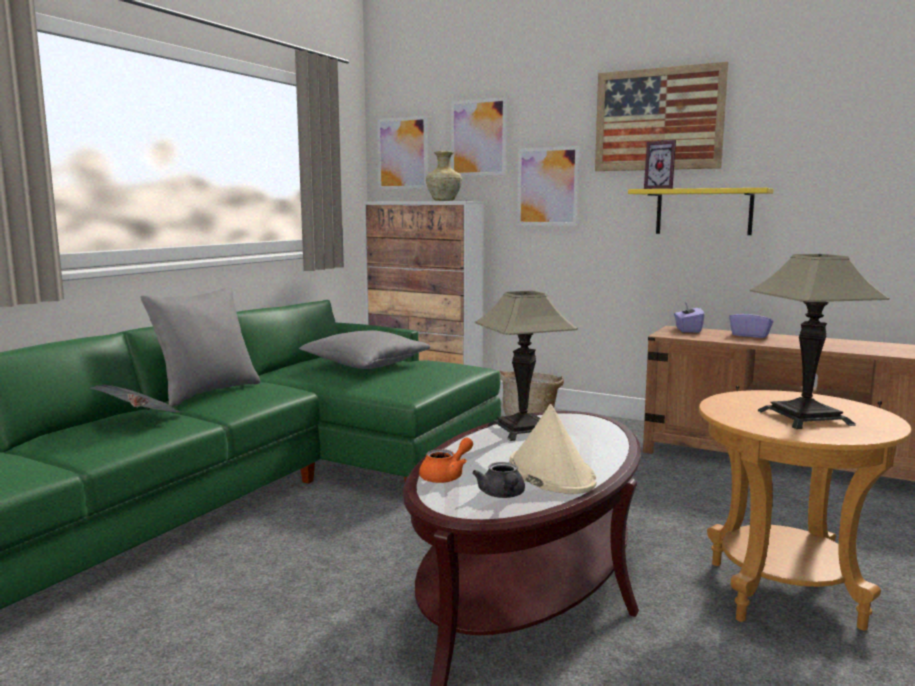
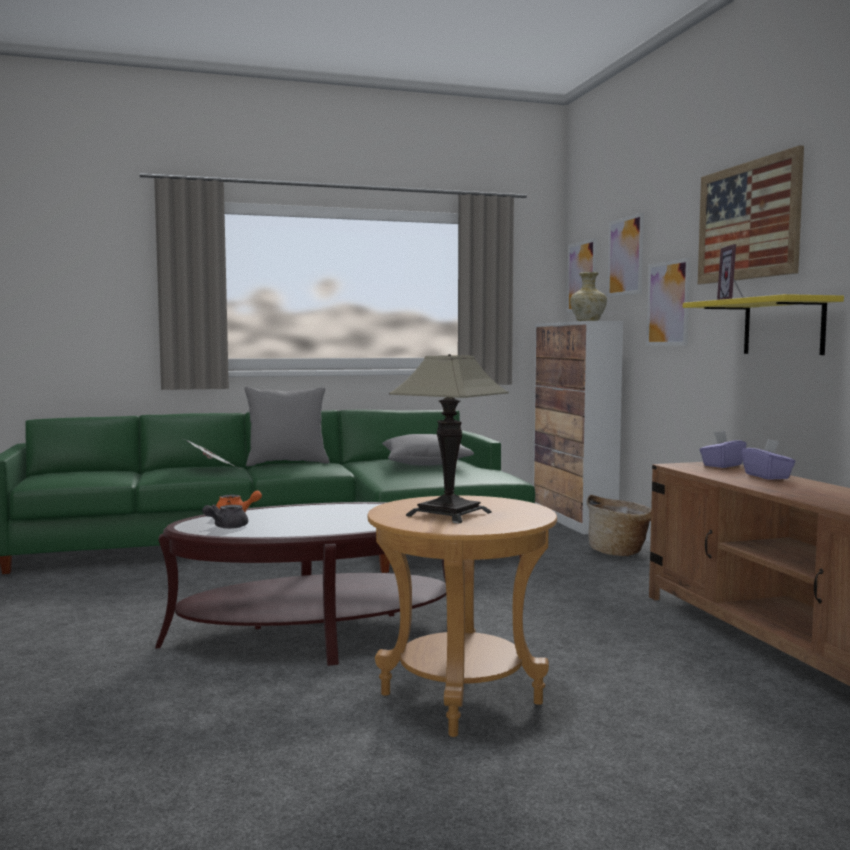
camera: 45 degrees right, 5 degrees down
table lamp [474,291,578,441] -> none
beige hat [509,404,597,494] -> none

